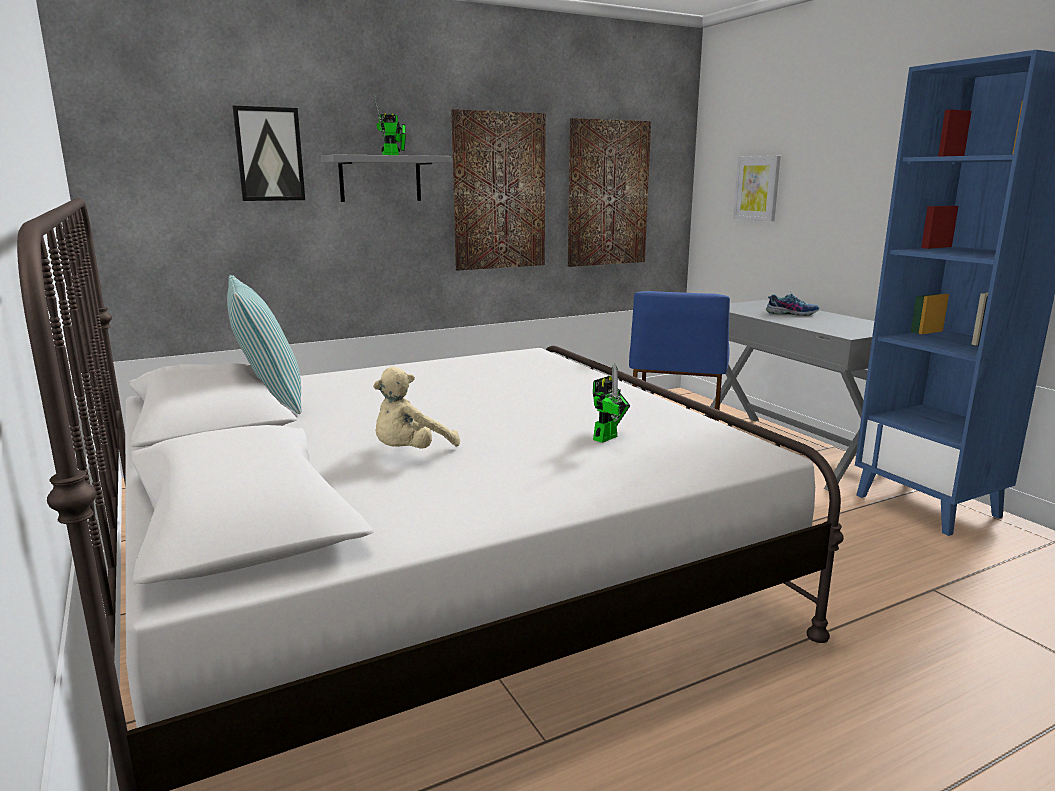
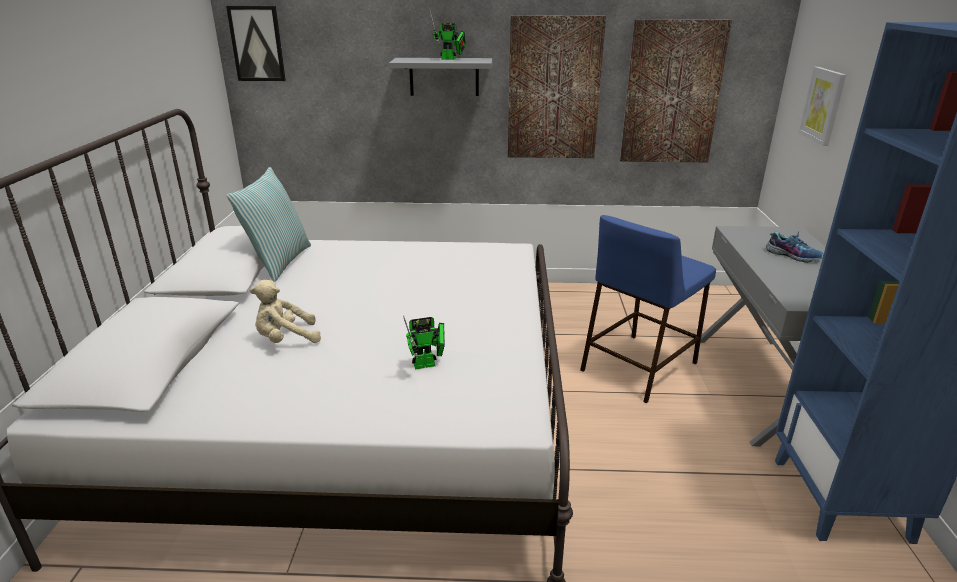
camera: 30 degrees right, 10 degrees up
picture [232,106,305,201] -> picture moved to [226,6,286,81]

